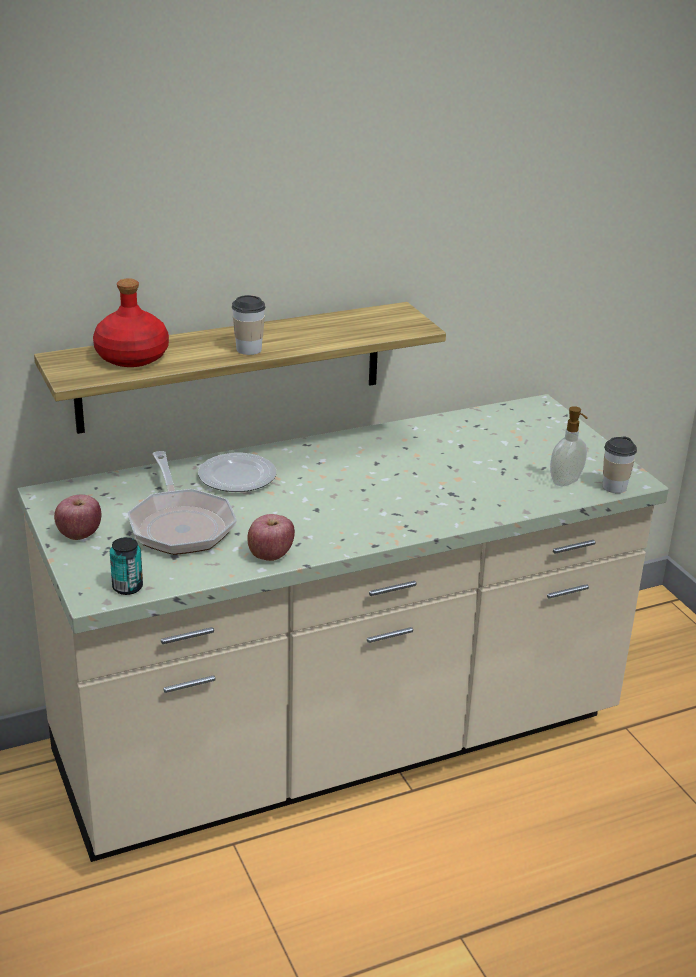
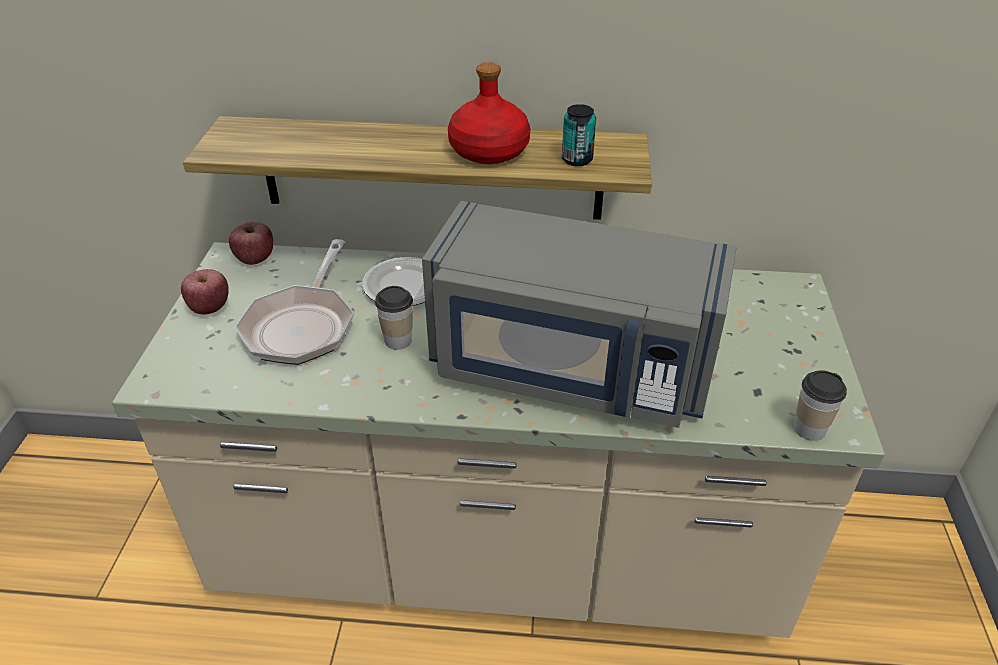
camera: 30 degrees right, 10 degrees up
red bottle [93,278,169,367] -> red bottle moved to [448,62,530,164]
can [110,537,143,595] -> can moved to [562,104,596,166]
cup [232,295,266,355] -> cup moved to [375,286,413,350]
apple [247,514,295,561] -> apple moved to [229,222,273,265]
soap dispenser [550,406,588,486] -> none
none -> grey microwave [422,201,737,428]

